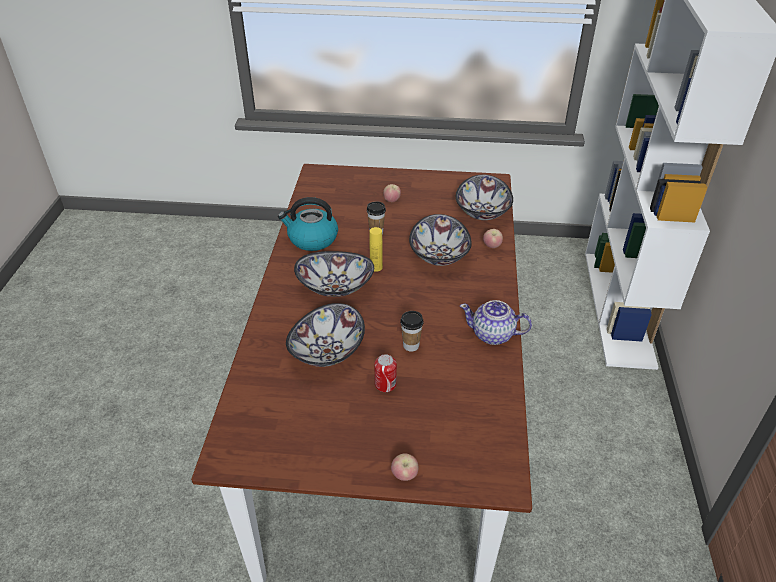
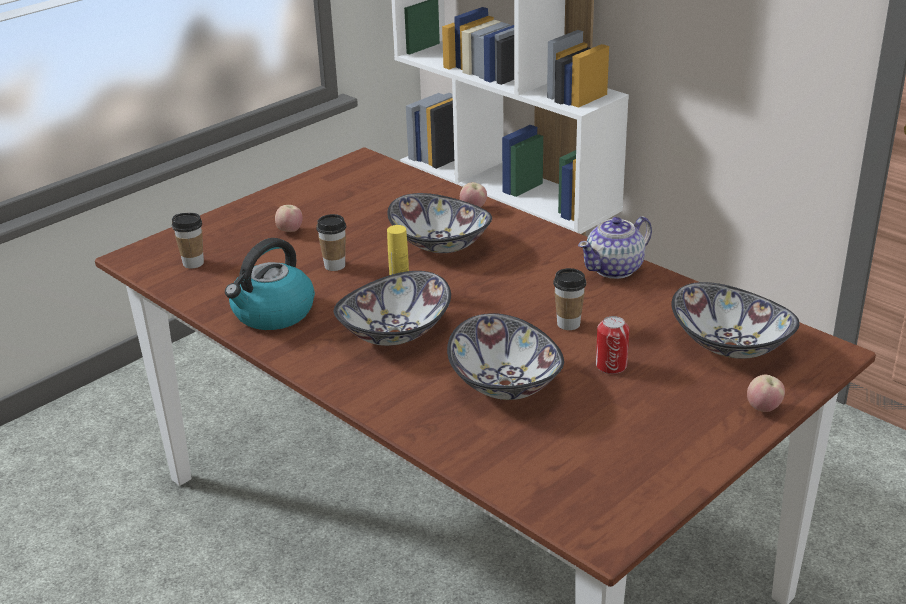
camera: 50 degrees left, 10 degrees down
bowl [456,175,513,220] -> bowl moved to [672,282,800,359]
none -> cup [172,213,204,269]

